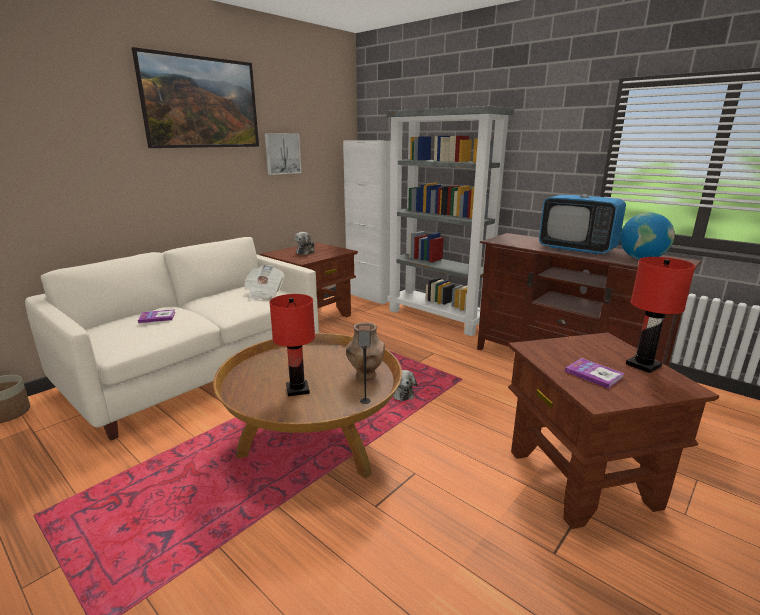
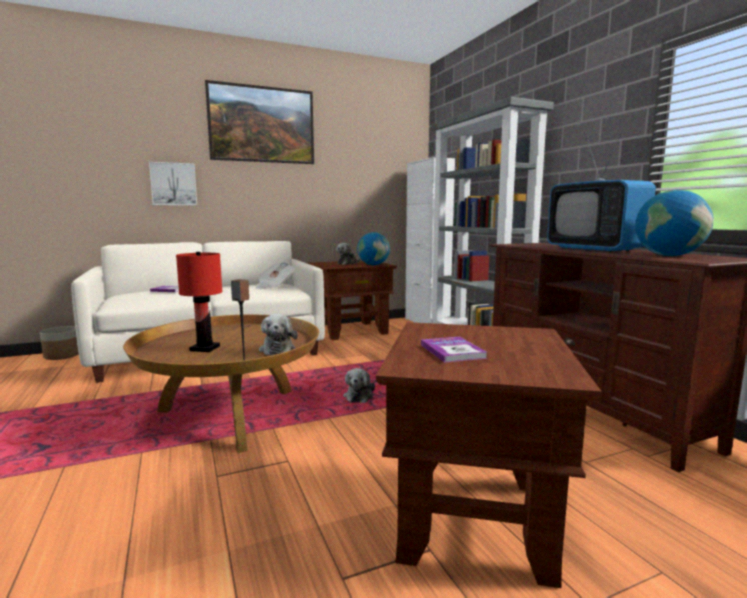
camera: 25 degrees right, 10 degrees down
picture [265,133,302,175] -> picture moved to [149,162,197,205]
brown vase [346,322,385,380] -> plush toy [259,314,298,356]
red table lamp [626,257,695,373] -> none
none -> globe [357,232,390,265]

